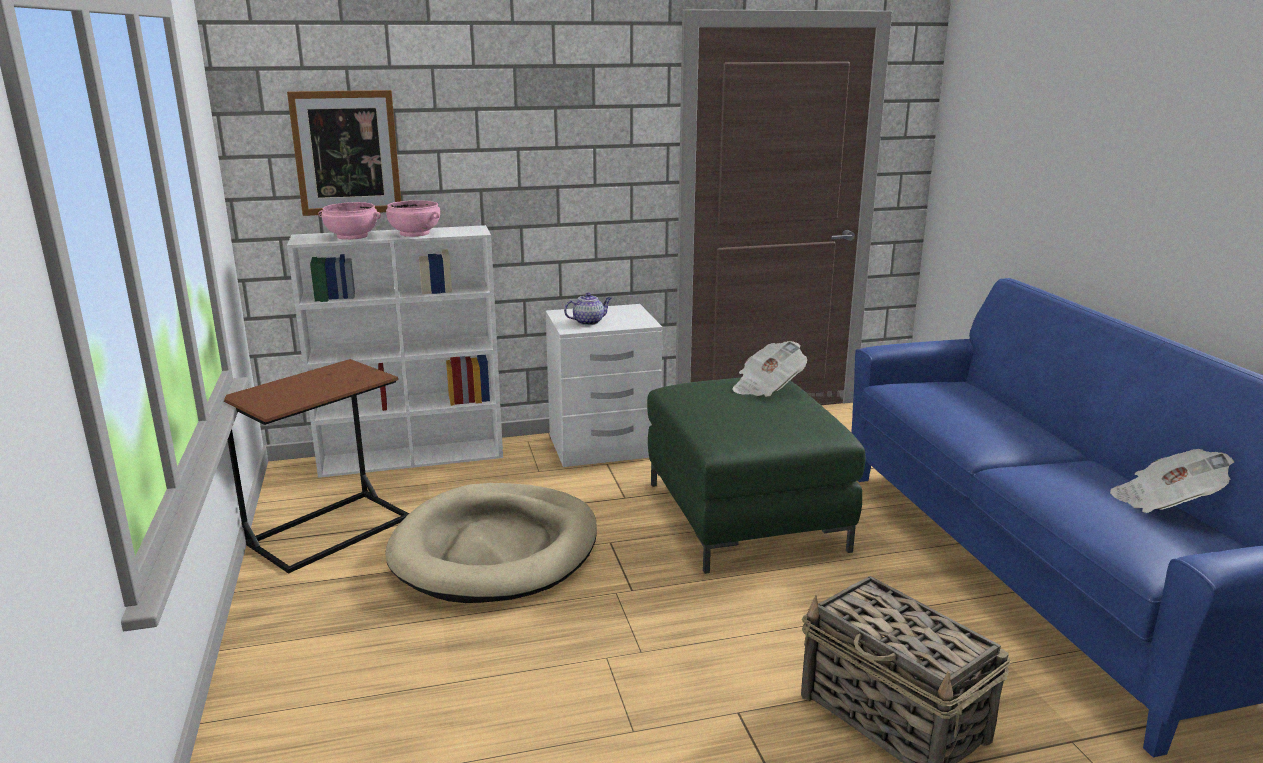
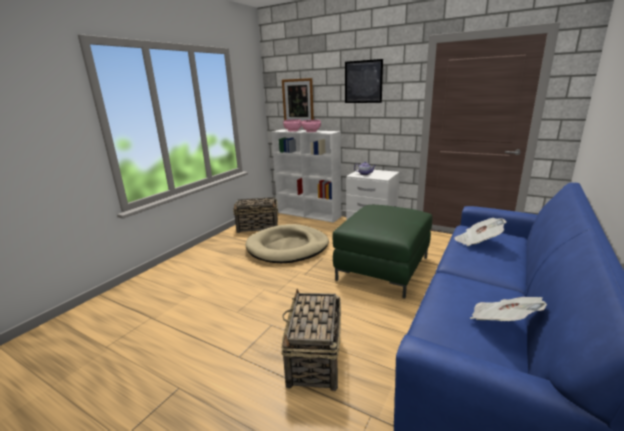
camera: 45 degrees right, 0 degrees up
brown side table [224,359,409,573] -> basket [233,197,278,233]
newspaper [733,341,807,397] -> newspaper moved to [454,218,506,246]
none -> picture [345,59,383,103]

